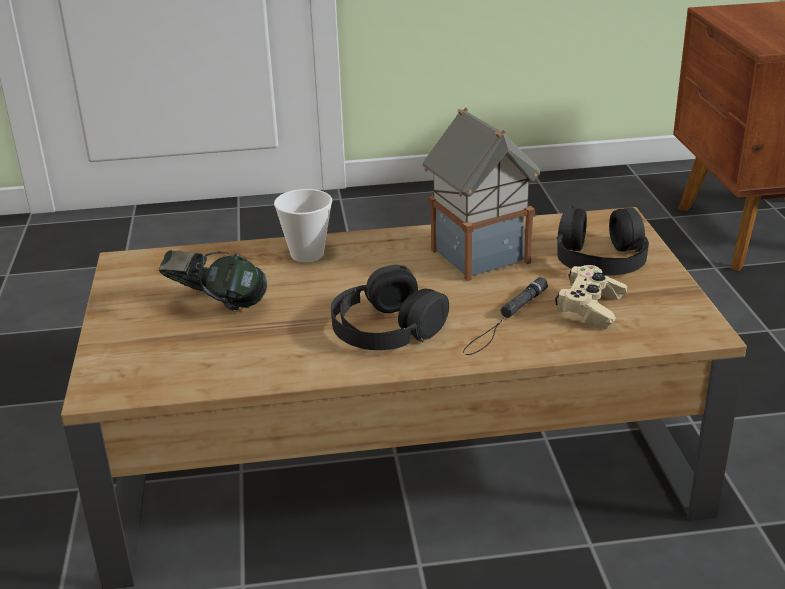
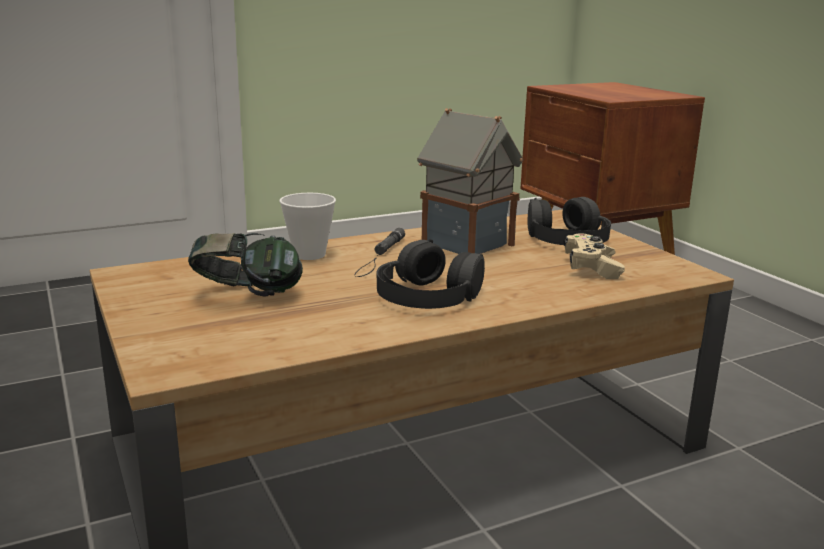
camera: 20 degrees left, 10 degrees down
black flashlight [463,277,548,355] -> black flashlight moved to [354,228,405,277]

